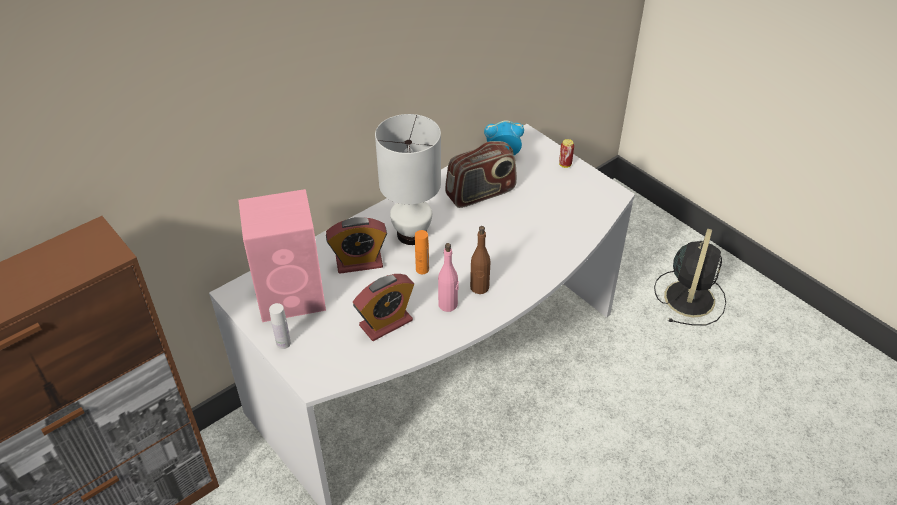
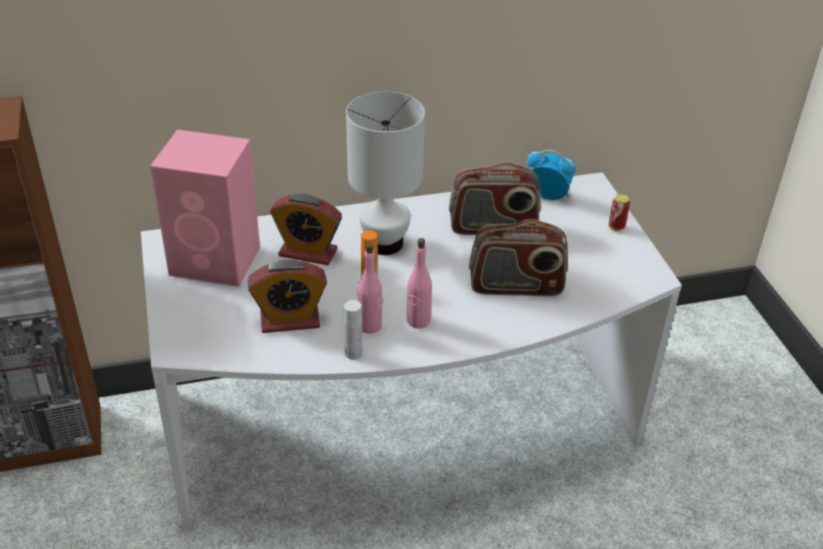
camera: 25 degrees right, 5 degrees down
white bottle [269,303,291,349] -> white bottle moved to [344,300,362,360]
brown bottle [470,226,491,294] -> pink bottle [407,238,432,329]
black fan [654,229,726,325] -> none
none -> radio [469,219,568,296]

